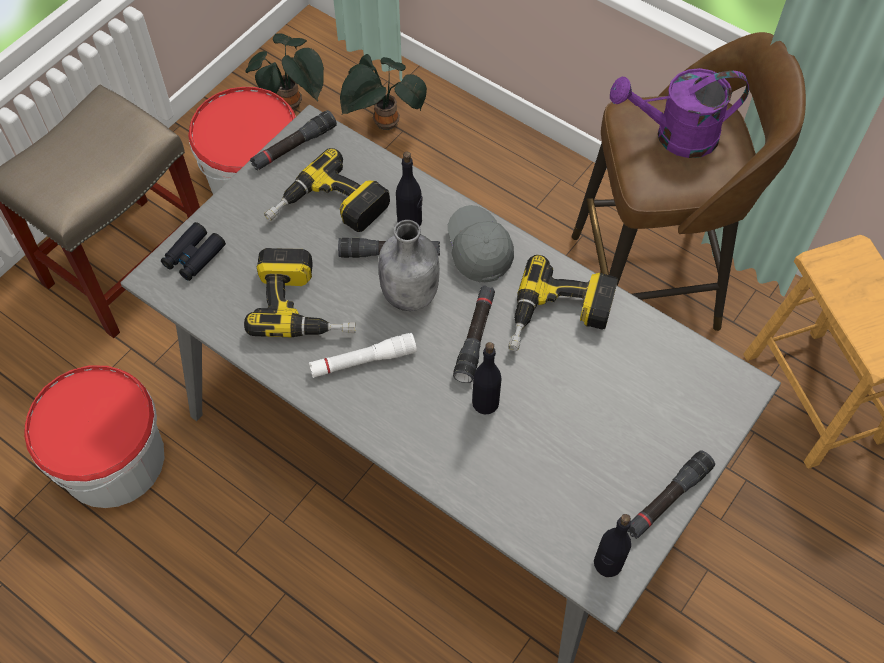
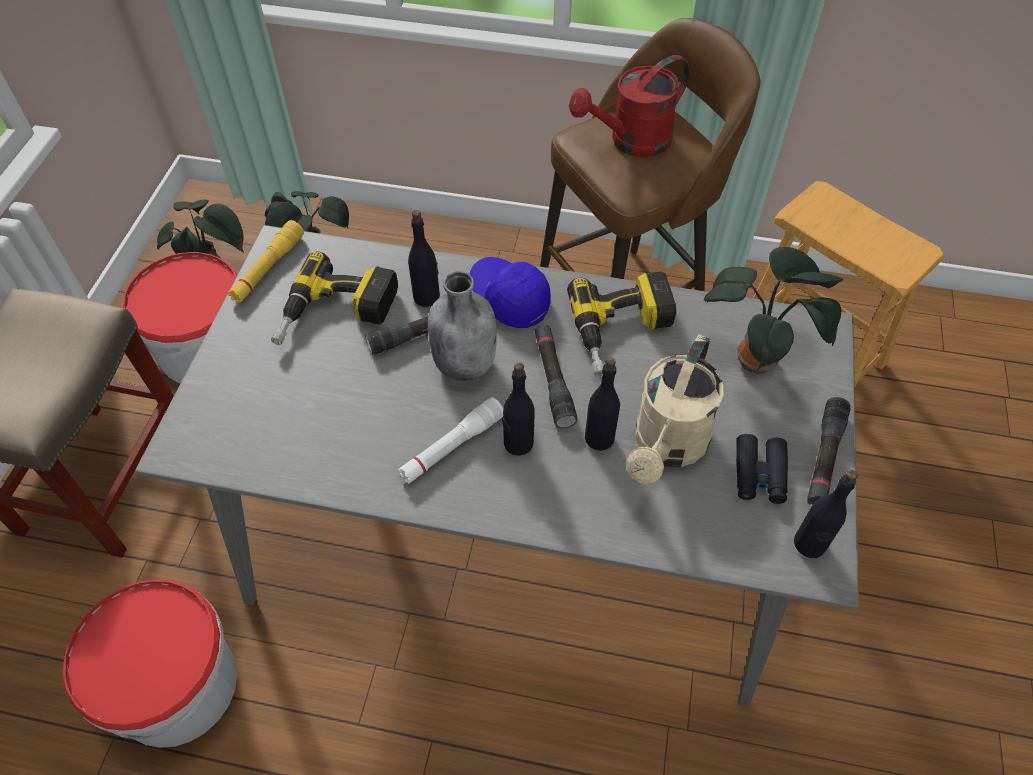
camera: 25 degrees left, 5 degrees down
black binoculars [161,222,226,281] -> black binoculars moved to [736,434,788,504]
power drill [244,248,356,337] -> none
black flashlight [250,110,337,171] -> yellow flashlight [228,220,304,303]
grey cap [448,205,514,283] -> blue cap [470,257,551,328]
purple watering can [610,68,749,158] -> red watering can [569,55,690,157]
none -> black bottle [502,363,535,456]
none -> beige watering can [626,334,724,484]
none -> potted plant [704,247,843,374]

